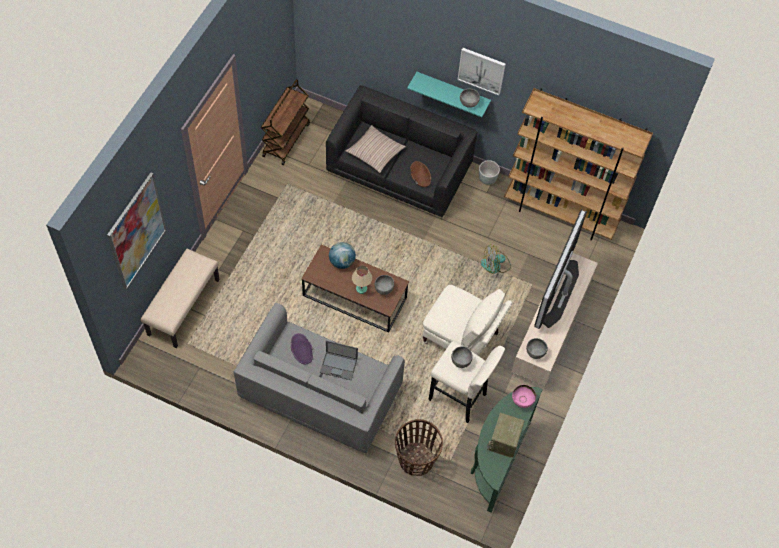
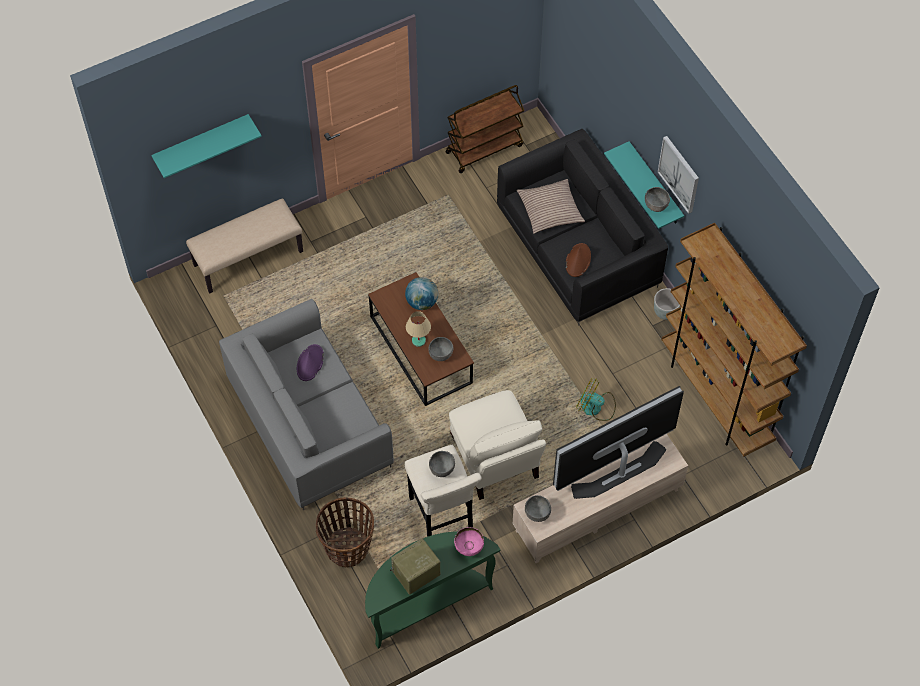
camera: 40 degrees right, 0 degrees up
picture [107,173,166,290] -> turquoise shelf [151,114,262,178]
laptop [320,341,358,380] -> none

